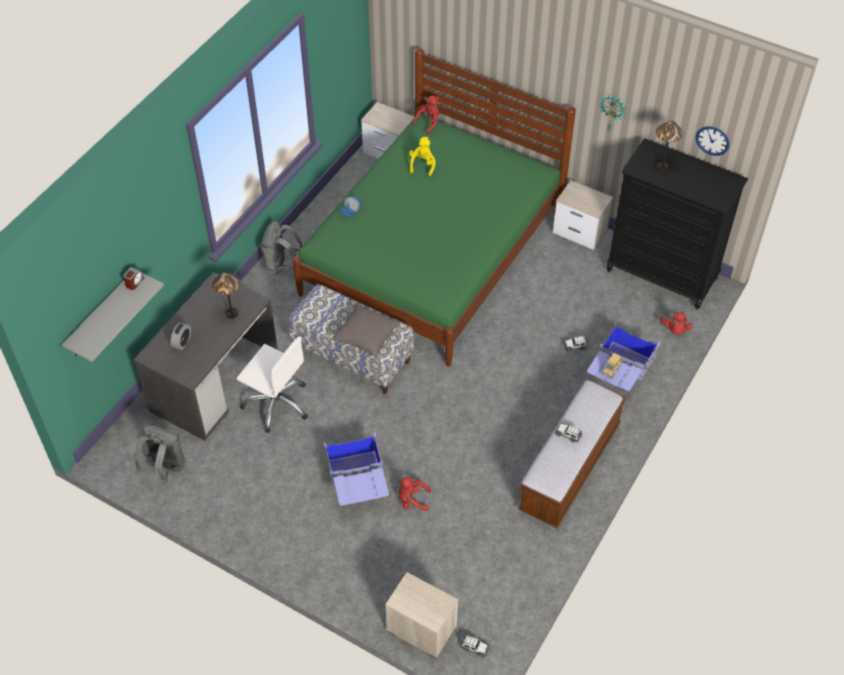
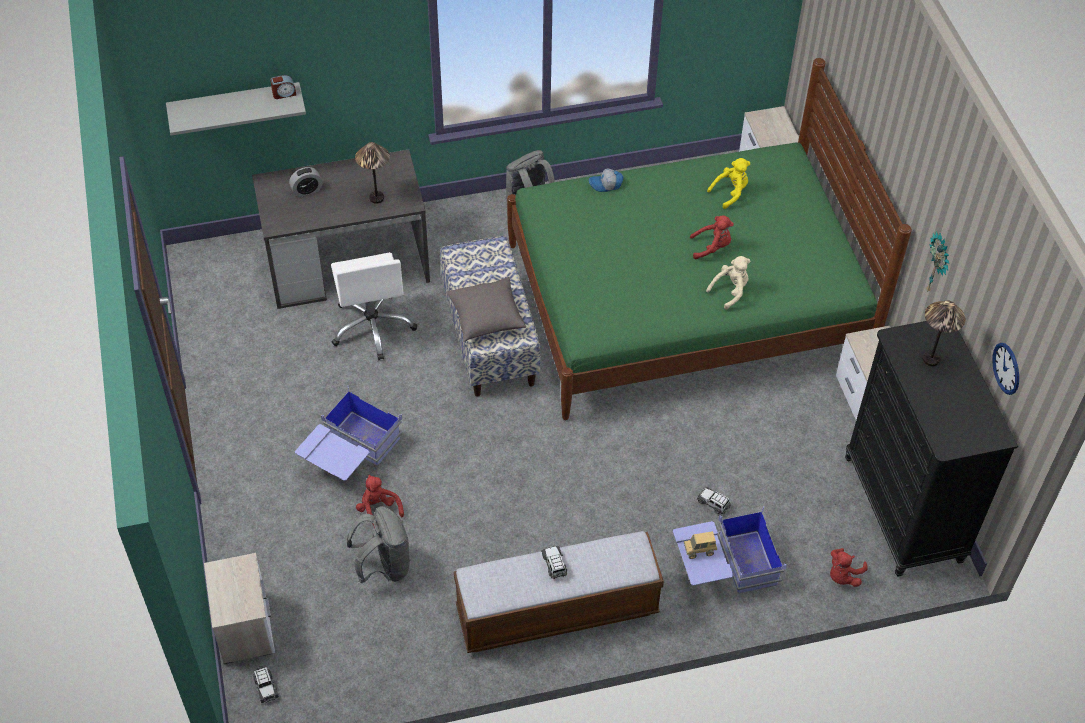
camera: 45 degrees right, 0 degrees up
grey backpack [135,426,185,484] -> grey backpack moved to [347,506,411,584]
red plush toy [412,95,440,134] -> red plush toy moved to [690,216,734,259]
none -> beige plush toy [706,256,751,309]

